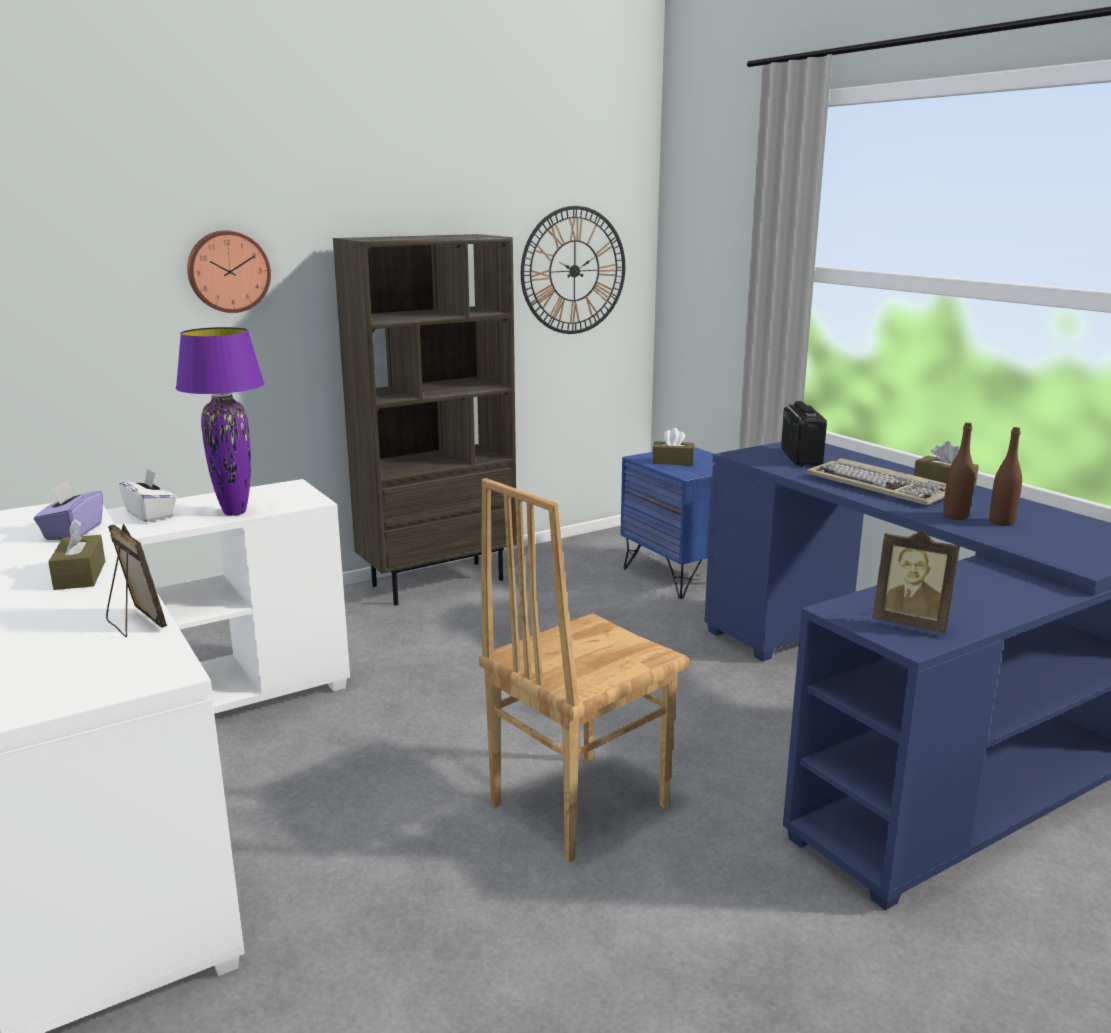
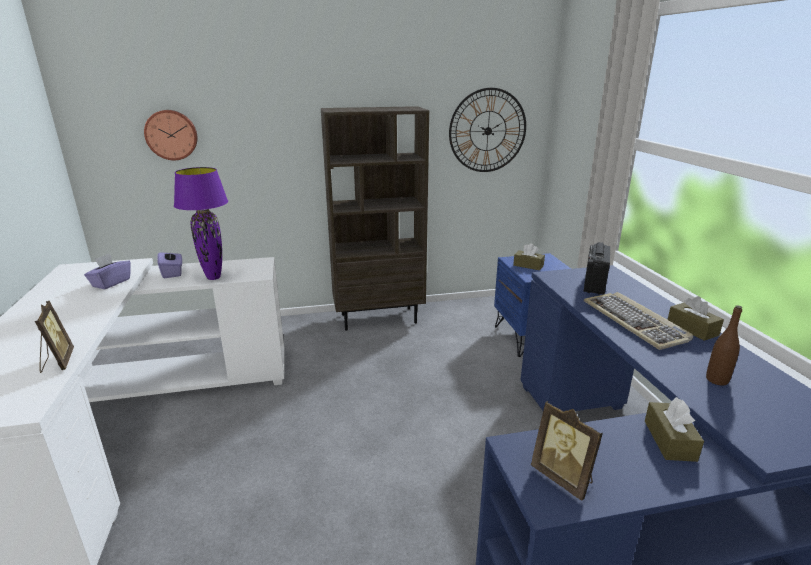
camera: 20 degrees right, 5 degrees up
brown tissue box [48,519,105,590] -> brown tissue box moved to [645,397,704,462]
white tissue box [119,468,177,522] -> purple tissue box [157,248,182,278]
wall clock [187,230,271,313] -> wall clock moved to [144,110,198,160]
brown chair [479,478,689,863] -> none
brown bottle [943,423,975,520] -> none

